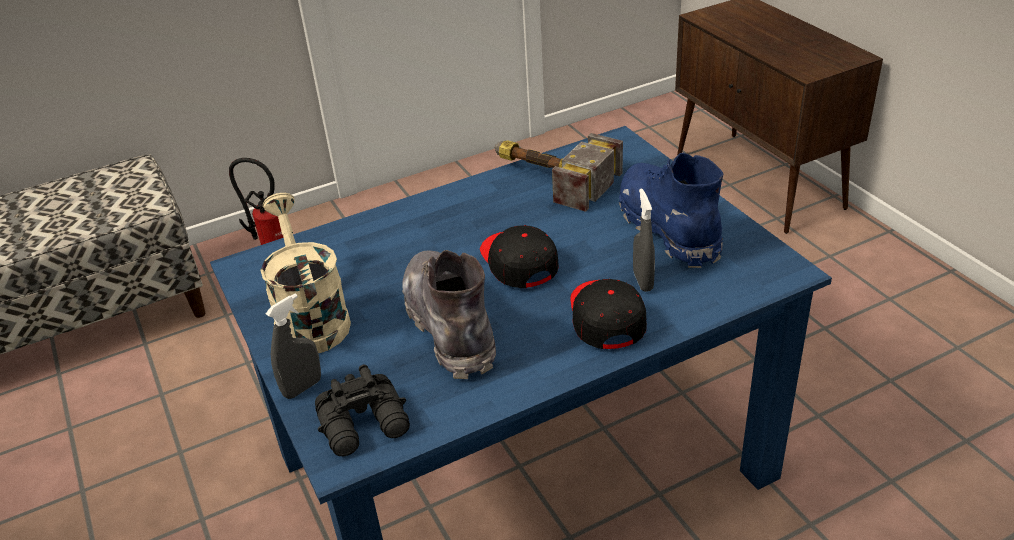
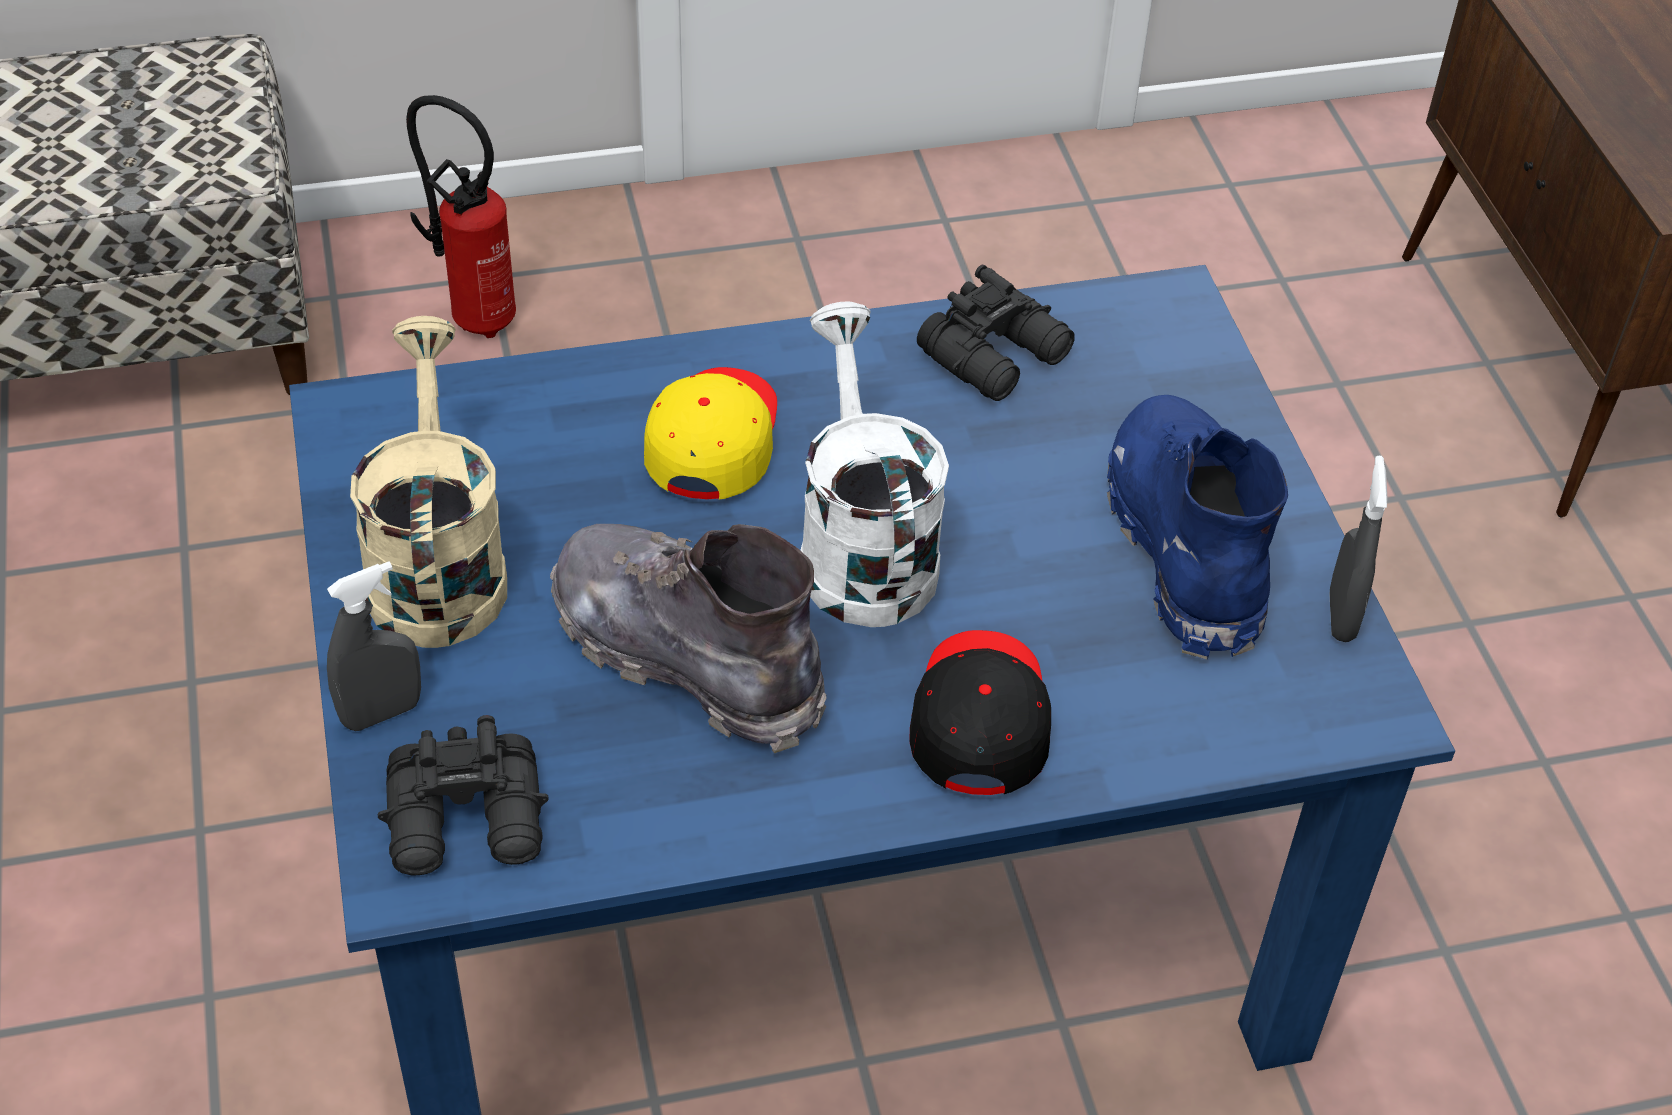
camera: 10 degrees right, 10 degrees up
grey boot [402,250,496,379] -> grey boot turned 45 degrees counterclockwise [550,524,827,753]
black cap [480,225,559,288] -> white watering can [800,302,949,627]
hammer [494,133,623,212] -> black binoculars [917,265,1075,401]
grey spray bottle [633,189,655,292] -> grey spray bottle moved to [1330,456,1388,642]
none -> yellow cap [644,367,777,500]

